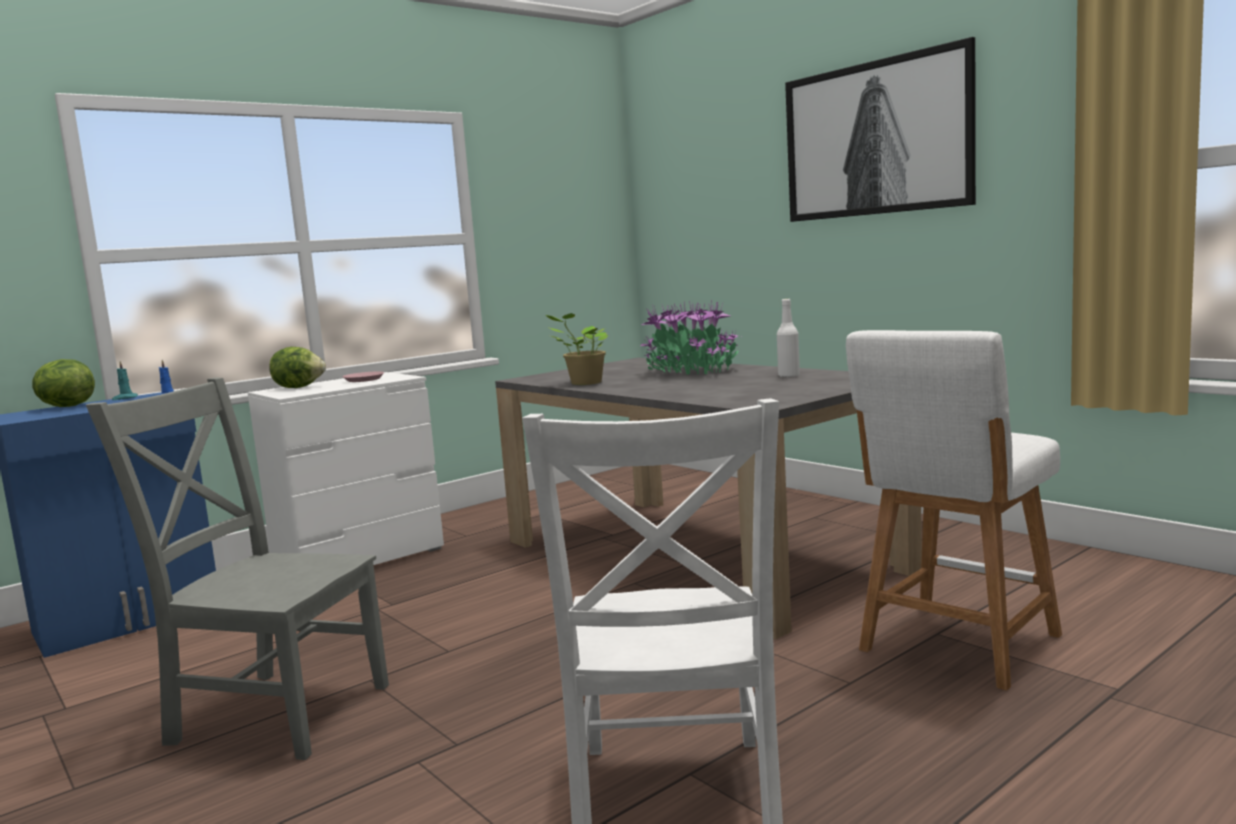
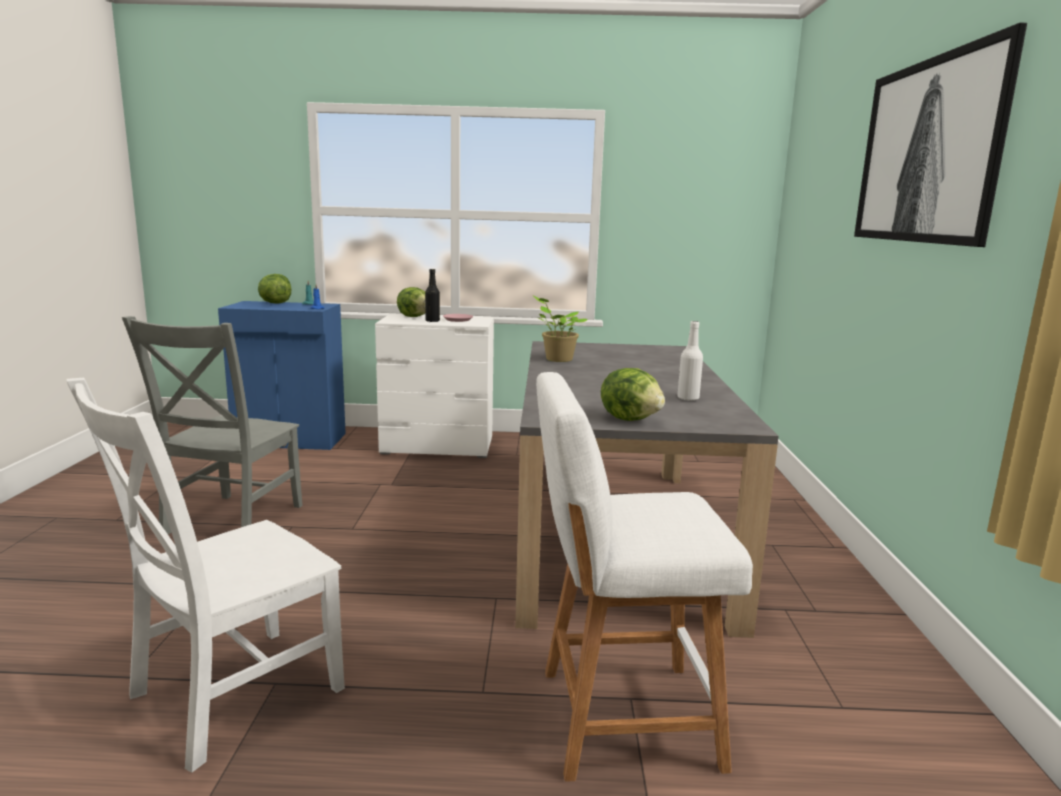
camera: 40 degrees right, 5 degrees up
grey chair [86,378,389,760] -> grey chair turned 135 degrees counterclockwise [122,316,303,534]
potted plant [641,301,742,375] -> none
none -> black bottle [425,269,440,322]
none -> lettuce [601,368,665,421]

